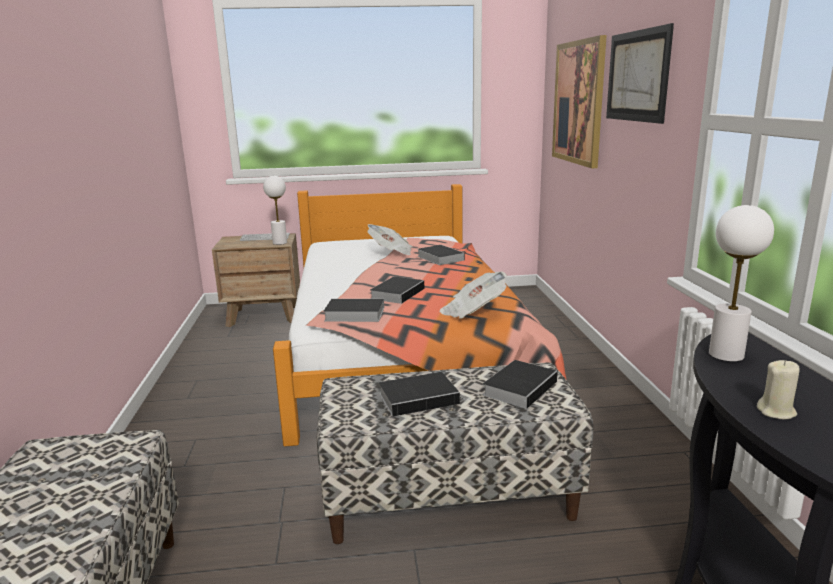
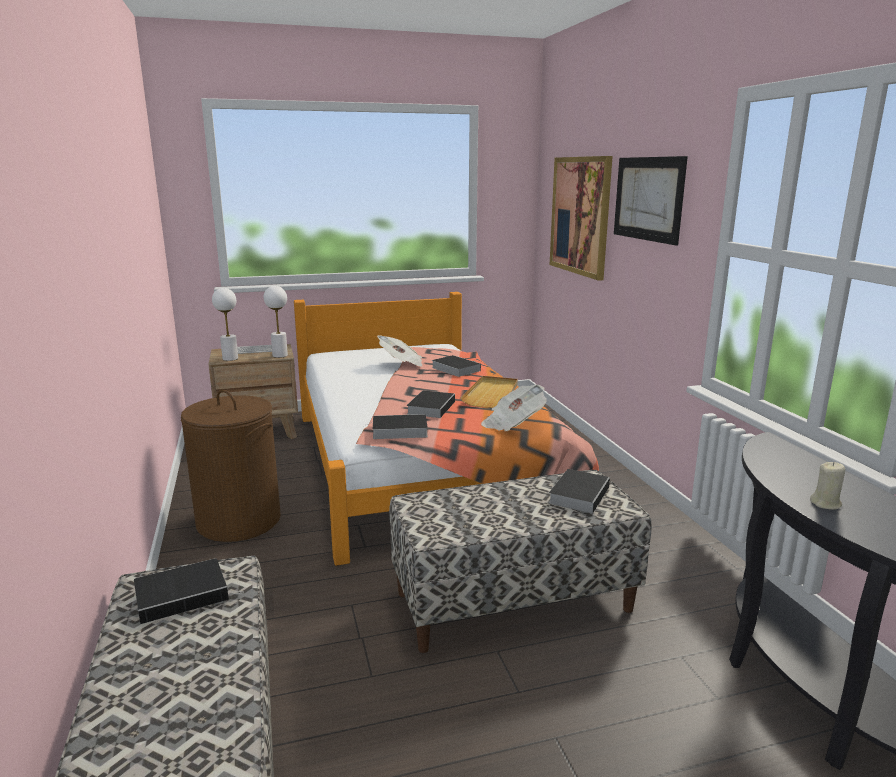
camera: 10 degrees left, 0 degrees up
book [379,372,468,417] -> book moved to [134,558,244,624]
white table lamp [709,205,774,362] -> white table lamp moved to [212,288,238,361]
none -> brown laundry basket [181,389,281,542]
none -> beige tray [461,376,518,408]

